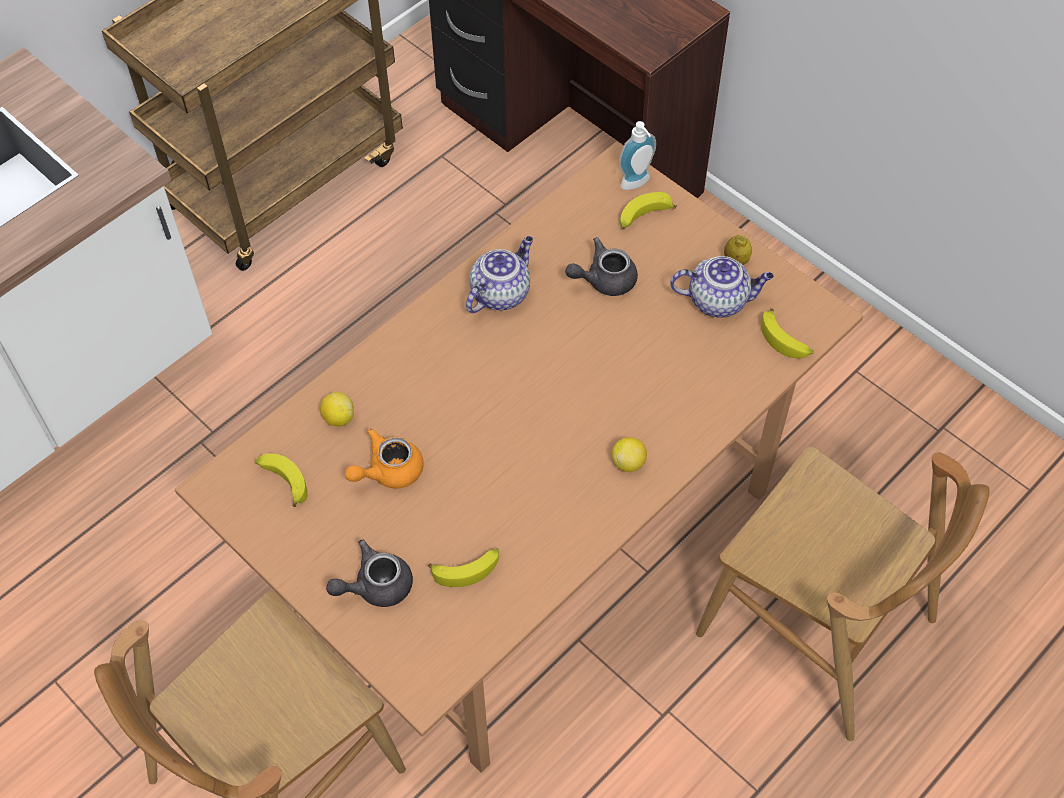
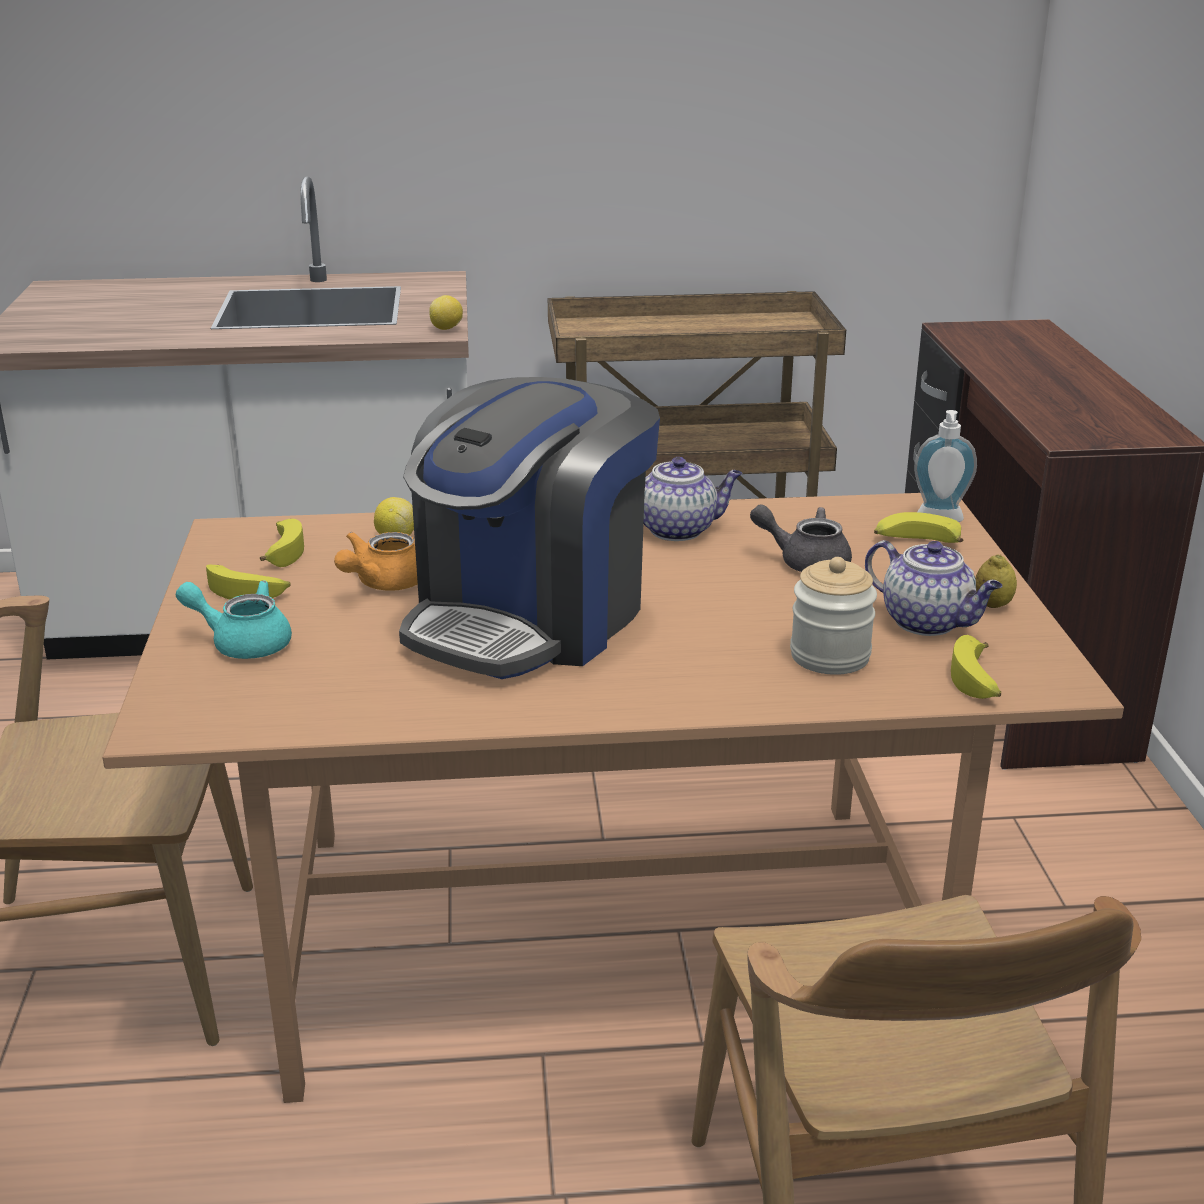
camera: 40 degrees right, 30 degrees down
grey teapot [326,540,413,607] -> turquoise teapot [175,580,292,659]
orange teapot [345,428,424,488] -> orange teapot turned 60 degrees counterclockwise [334,532,418,590]
banana [428,548,499,587] -> banana moved to [206,565,291,600]
lemon [612,437,647,472] -> lemon moved to [429,295,463,330]
none -> coffee machine [399,377,660,679]
none -> jar [790,557,877,675]

